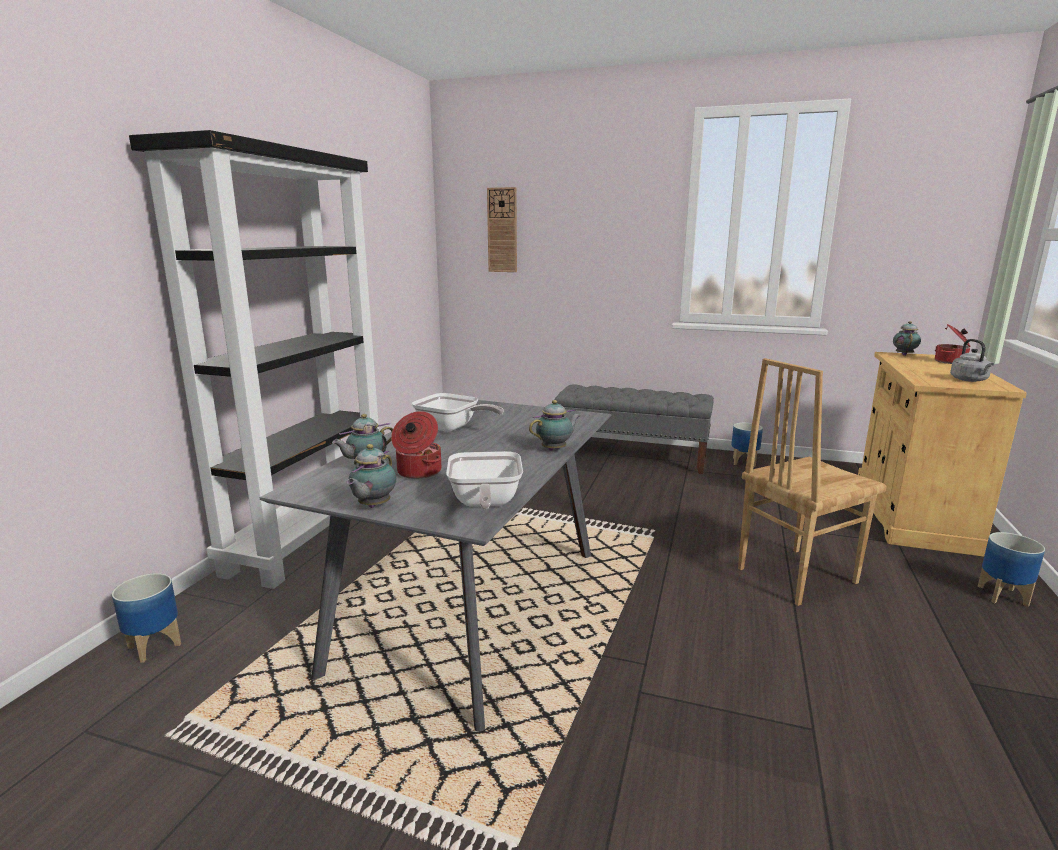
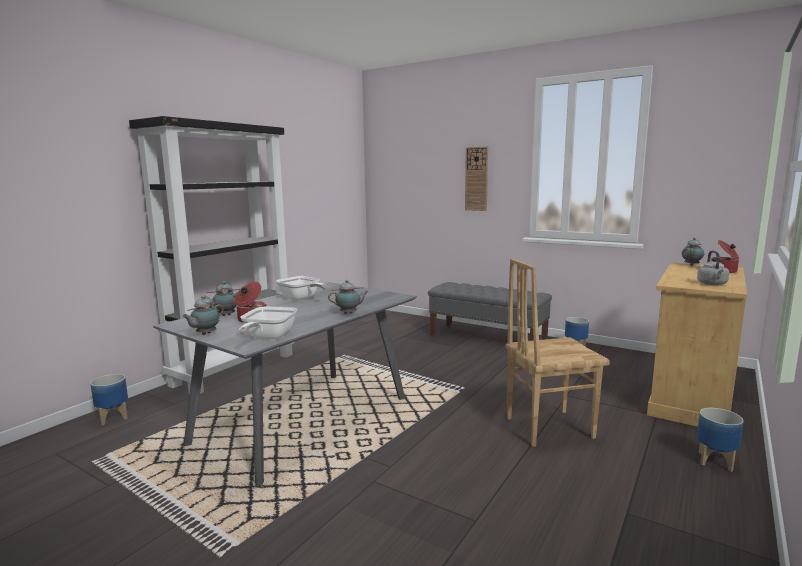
camera: 15 degrees right, 5 degrees down
wall clock [487,187,517,272] -> wall clock moved to [465,146,488,211]

